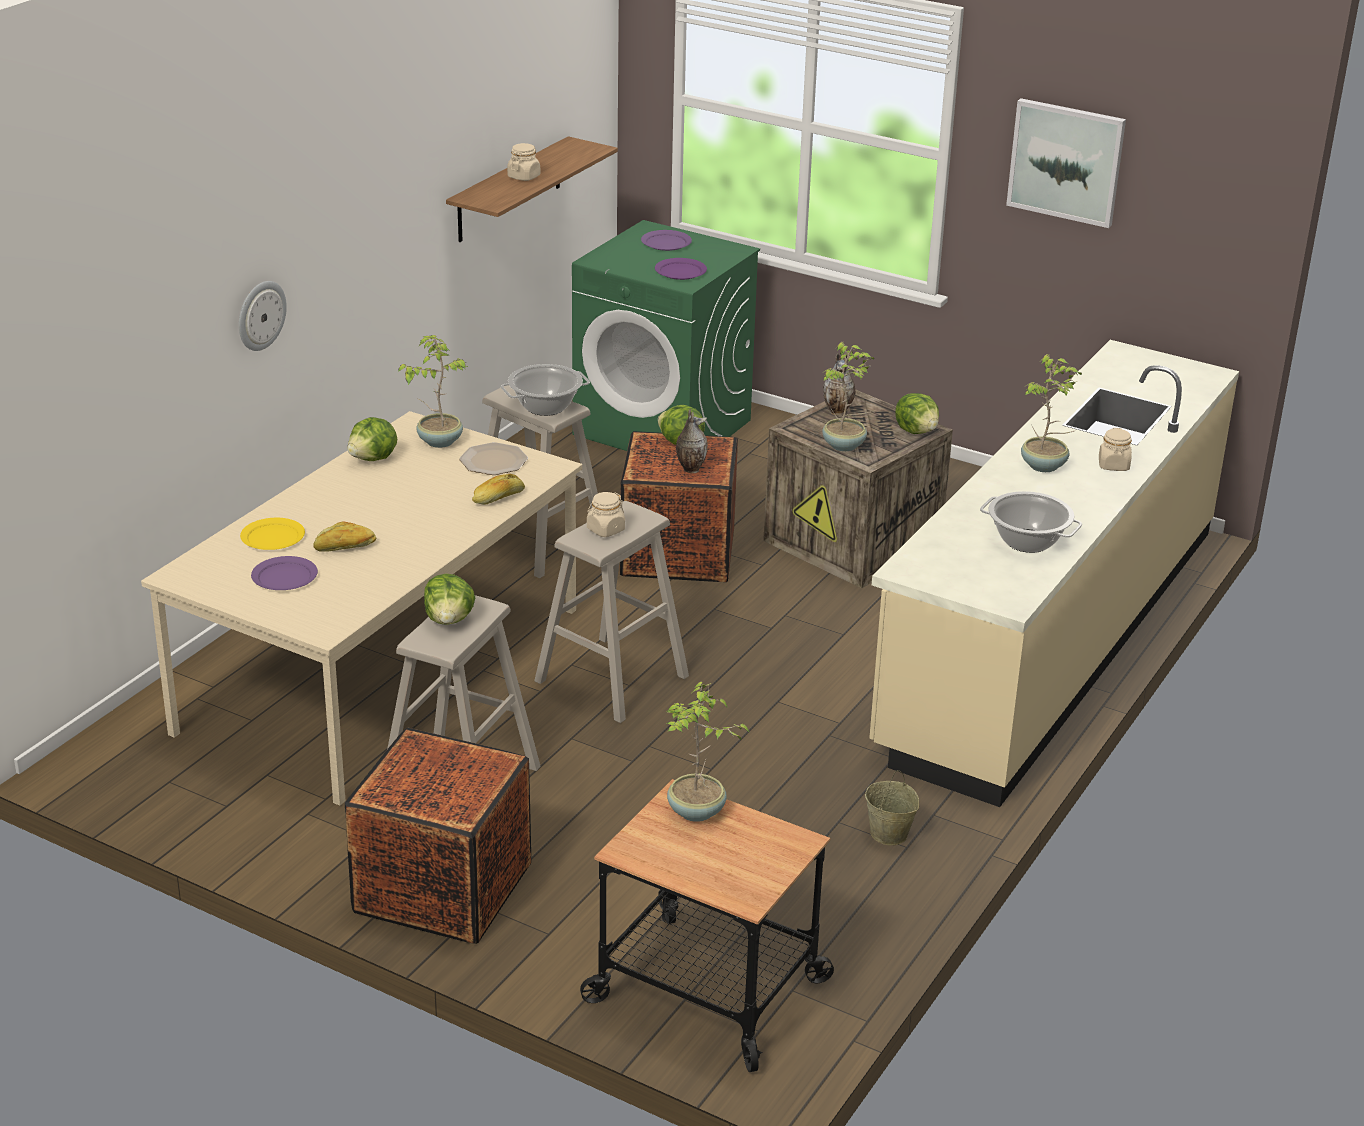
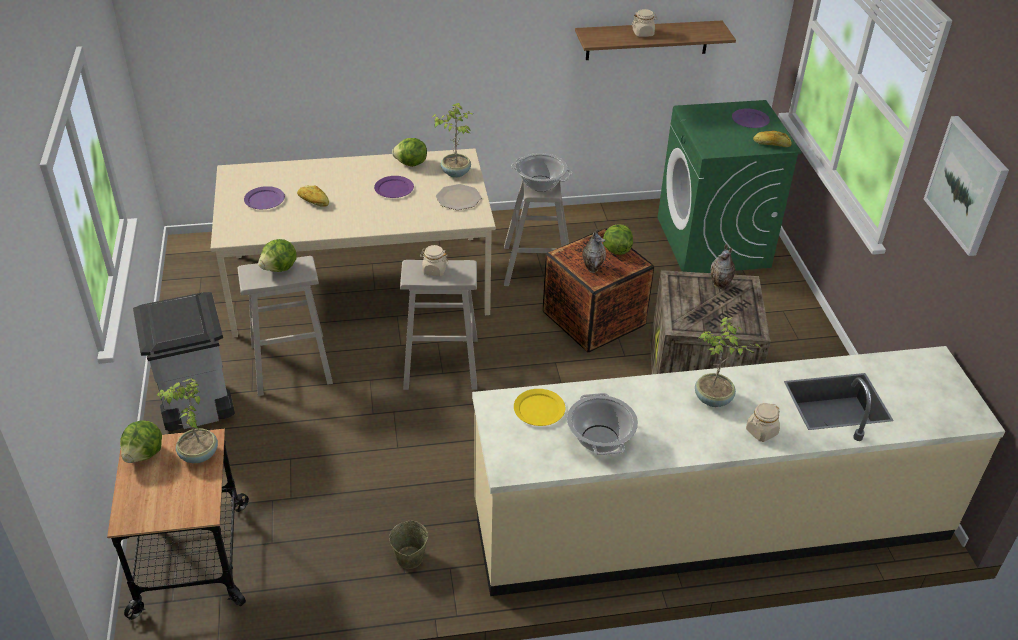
camera: 50 degrees right, 10 degrees up
wall clock [239,281,287,351] -> none
yellow plate [240,518,305,550] -> yellow plate moved to [514,389,565,426]
crate [345,728,531,944] -> grey trash can [133,292,235,431]
bread [472,474,525,505] -> bread moved to [753,131,792,147]
purple plate [655,258,707,280] -> purple plate moved to [374,176,414,198]
potted plant [821,342,874,451] -> none
lettuce [895,393,939,434] -> lettuce moved to [120,420,162,463]

